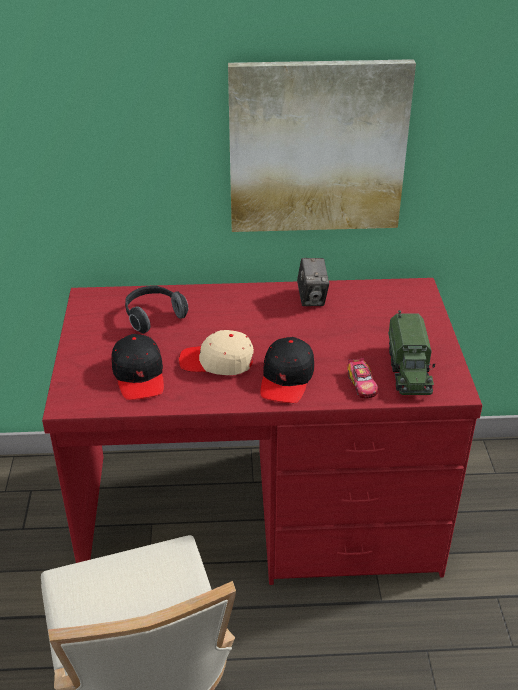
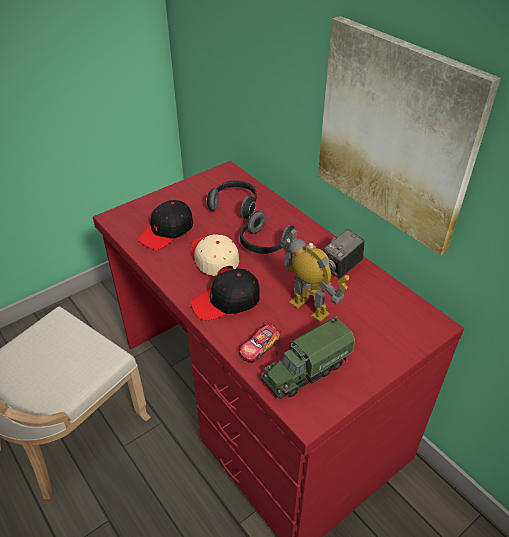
camera: 55 degrees right, 5 degrees up
none -> headphones [240,211,297,254]
none -> toy robot [281,228,349,322]

